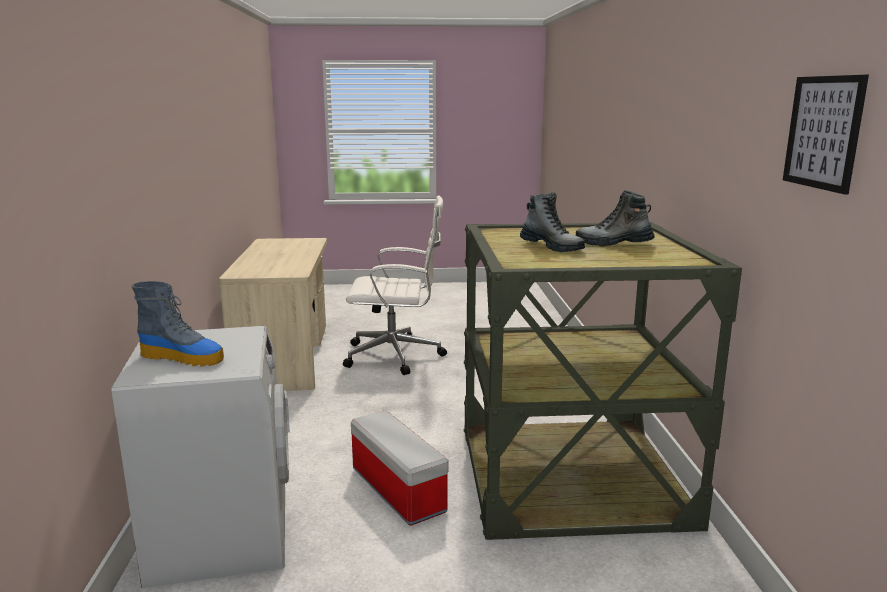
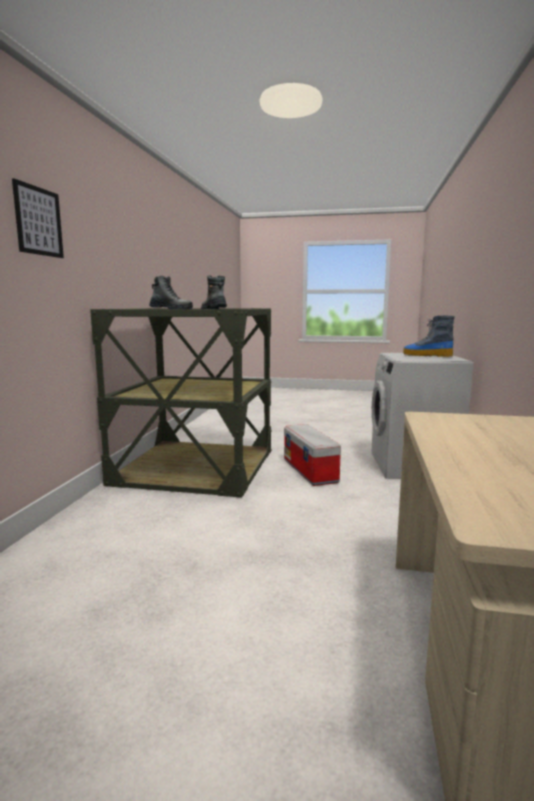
camera: 165 degrees left, 5 degrees down
white office chair [343,195,447,375] -> none
picture [783,75,869,194] -> picture moved to [12,178,64,258]

